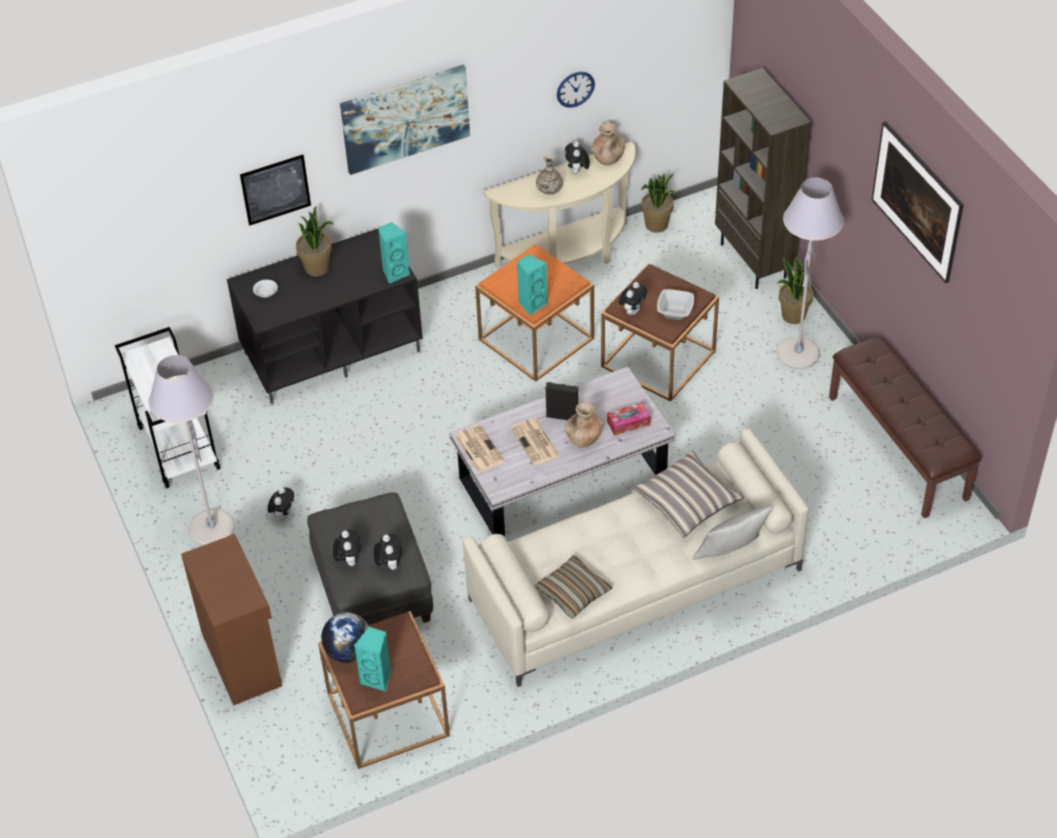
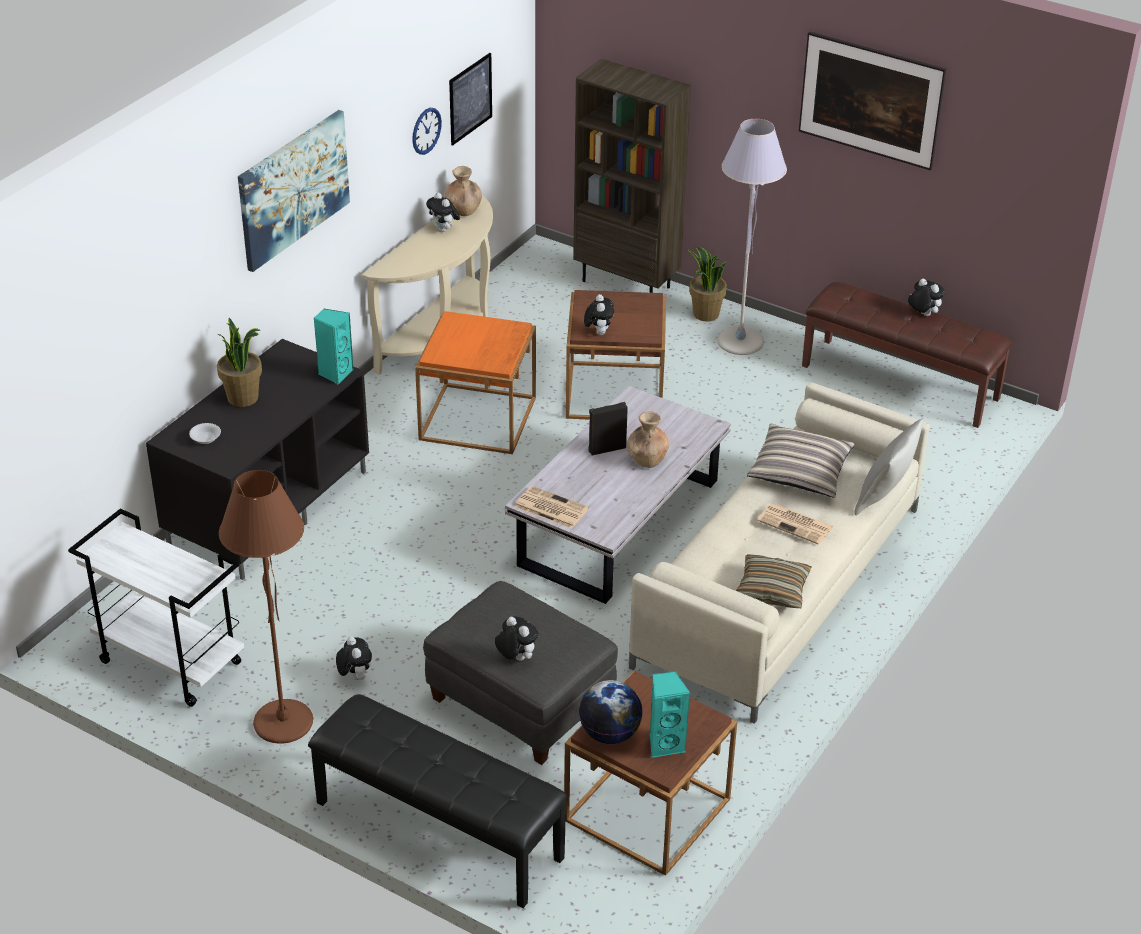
camera: 35 degrees left, 10 degrees down
grey floor lamp [149,355,235,545] -> brown floor lamp [219,470,313,744]
brown cabinet [181,534,282,706] -> black bench [308,694,568,908]
picture [240,155,311,226] -> picture moved to [449,53,492,146]
plush toy [374,534,403,570] -> plush toy moved to [908,279,945,316]
newspaper [510,418,560,465] -> newspaper moved to [758,503,834,545]
turquoise speaker [517,254,548,315] -> none
vase [536,154,563,195] -> none
tissue box [607,402,651,436] -> none
potted plant [641,173,676,233] -> none
bowl [657,289,694,320] -> none

